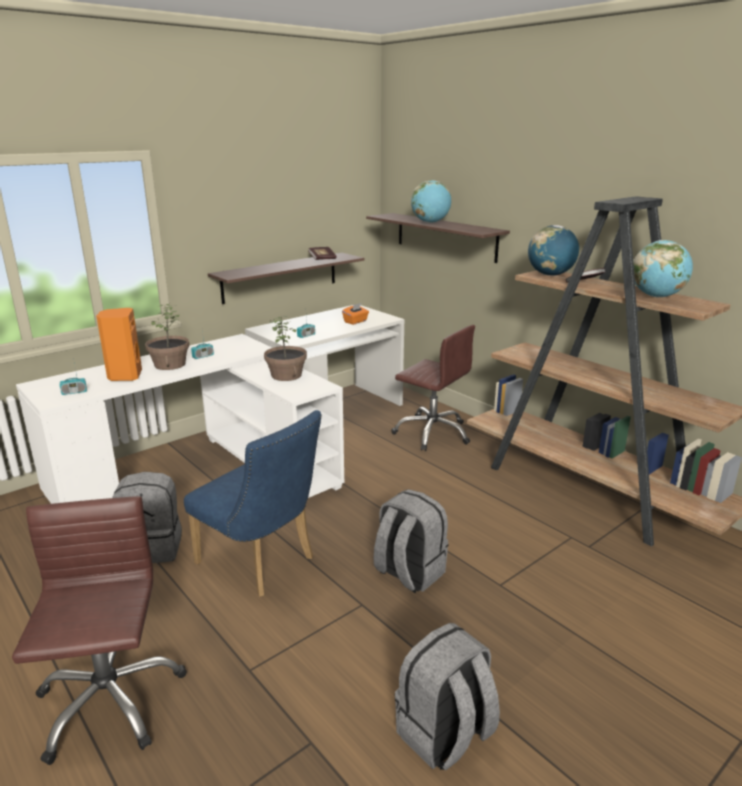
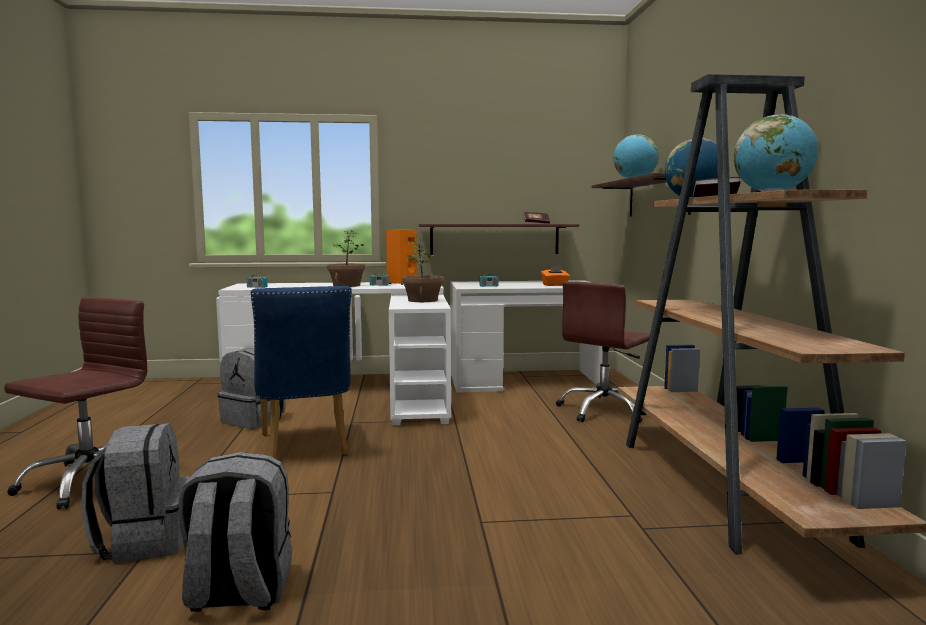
camera: 35 degrees right, 15 degrees down
orange speaker [96,308,142,381] -> orange speaker moved to [386,230,417,285]
grey backpack [374,489,448,593] -> grey backpack moved to [81,423,190,563]
brown office chair [391,325,475,451] -> brown office chair turned 60 degrees clockwise [556,281,650,423]

